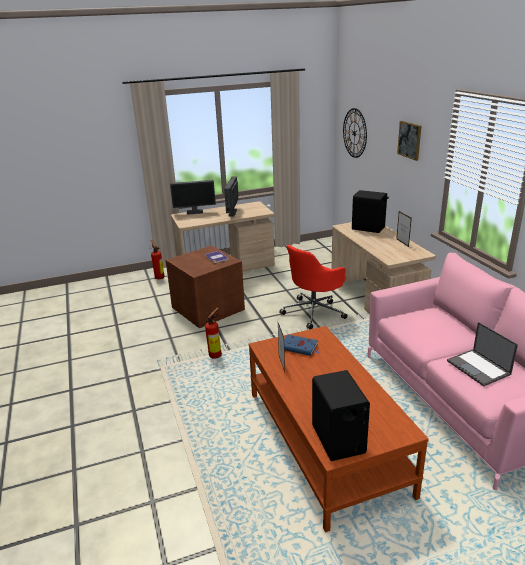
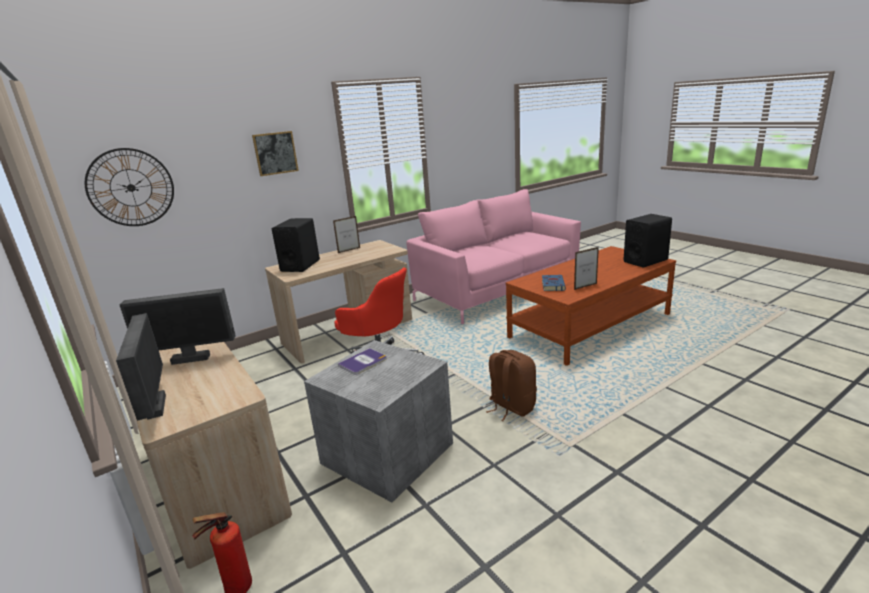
camera: 105 degrees left, 5 degrees down
brown storage box [166,245,245,328] -> grey storage box [304,340,453,502]
fire extinguisher [205,307,222,359] -> brown backpack [486,350,537,421]
laptop [447,322,518,387] -> none

